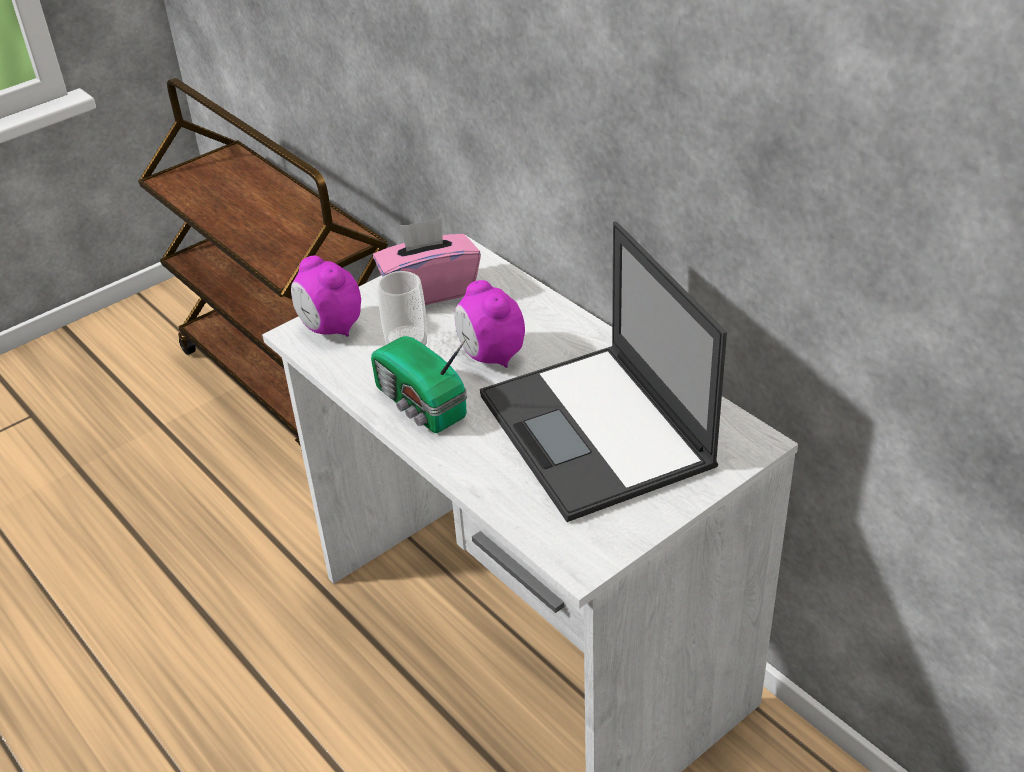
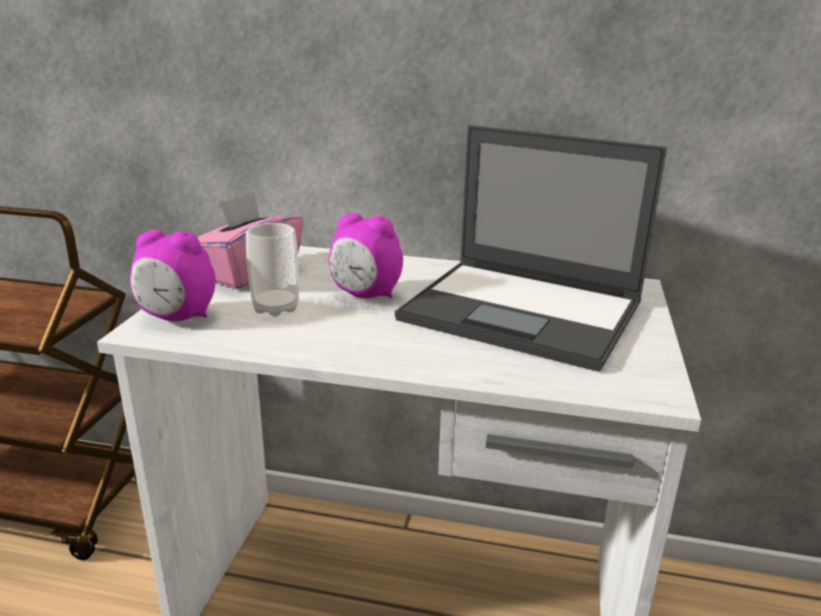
camera: 40 degrees left, 15 degrees down
radio [371,336,467,433] -> none

